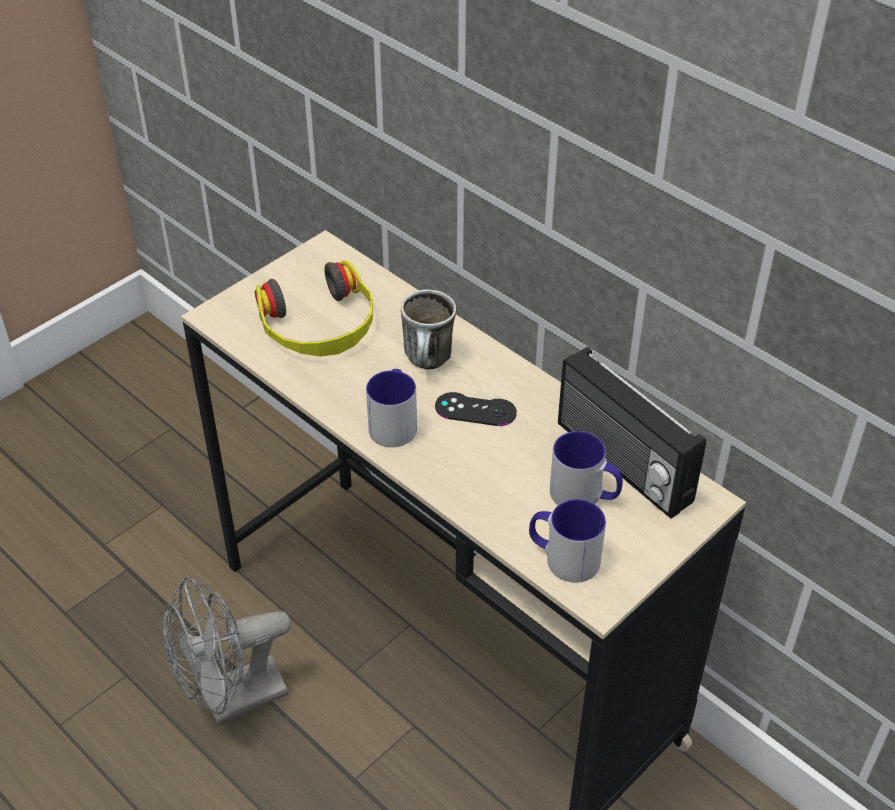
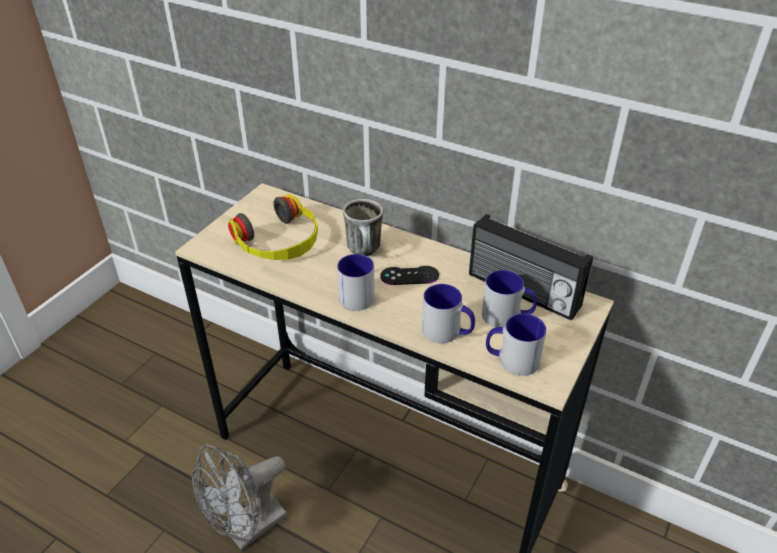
camera: 15 degrees left, 5 degrees down
none -> mug [422,284,475,343]

